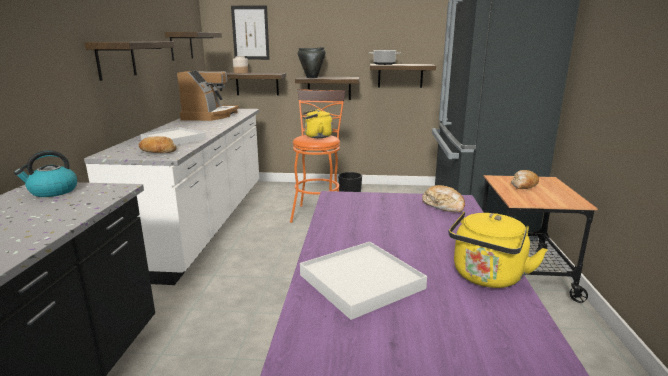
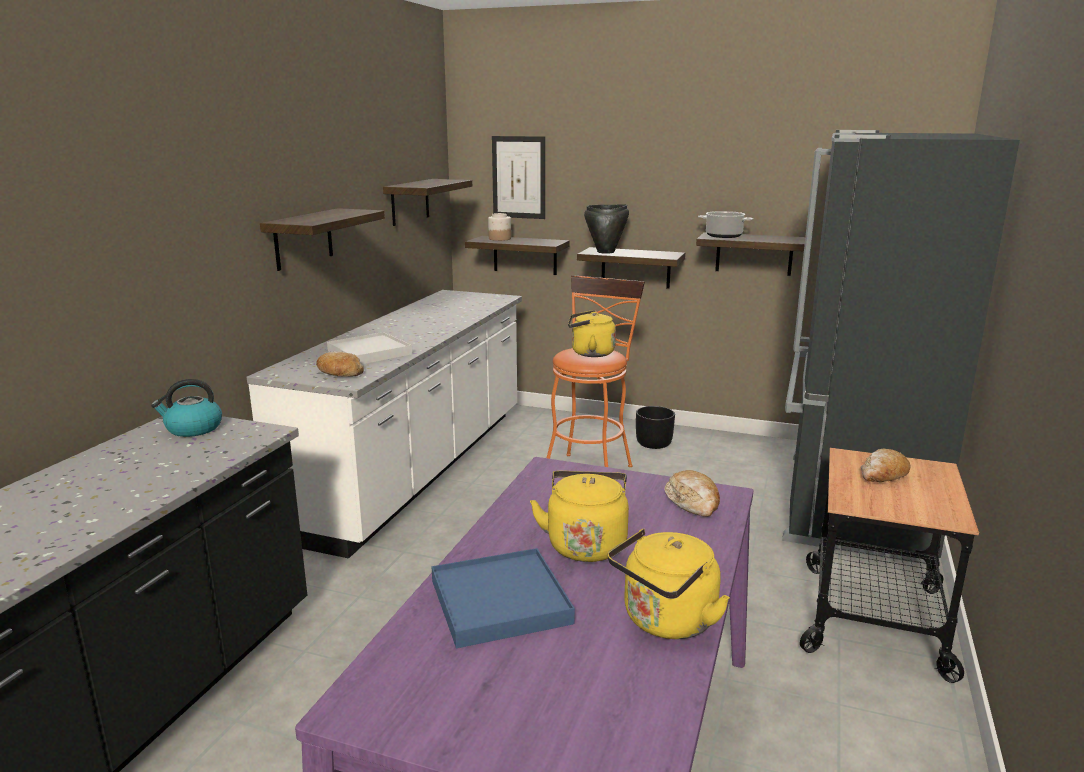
camera: 15 degrees right, 0 degrees up
coffee machine [177,71,239,121] -> none
white tray [300,242,427,320] -> blue tray [432,548,575,648]
none -> yellow kettle [530,471,629,562]

